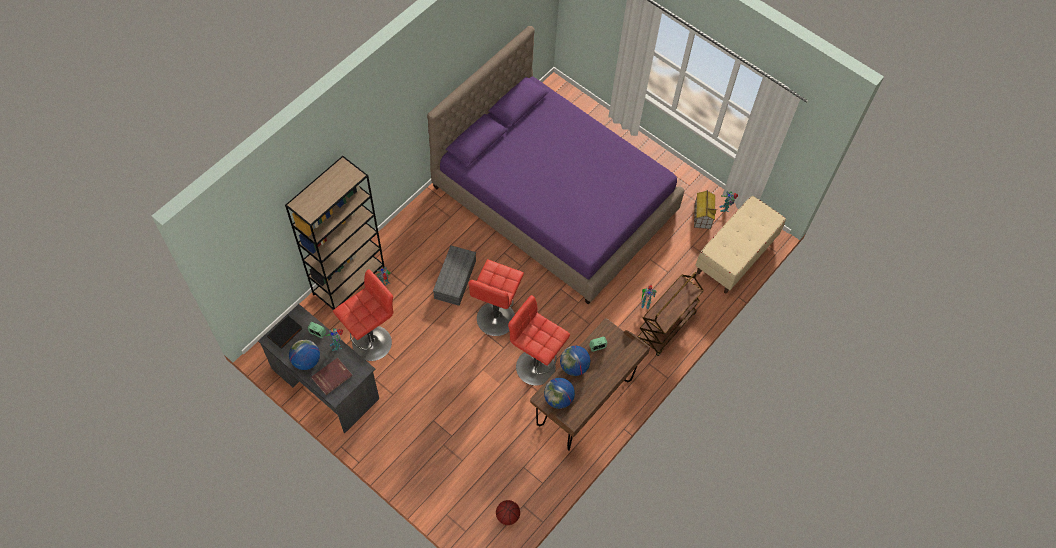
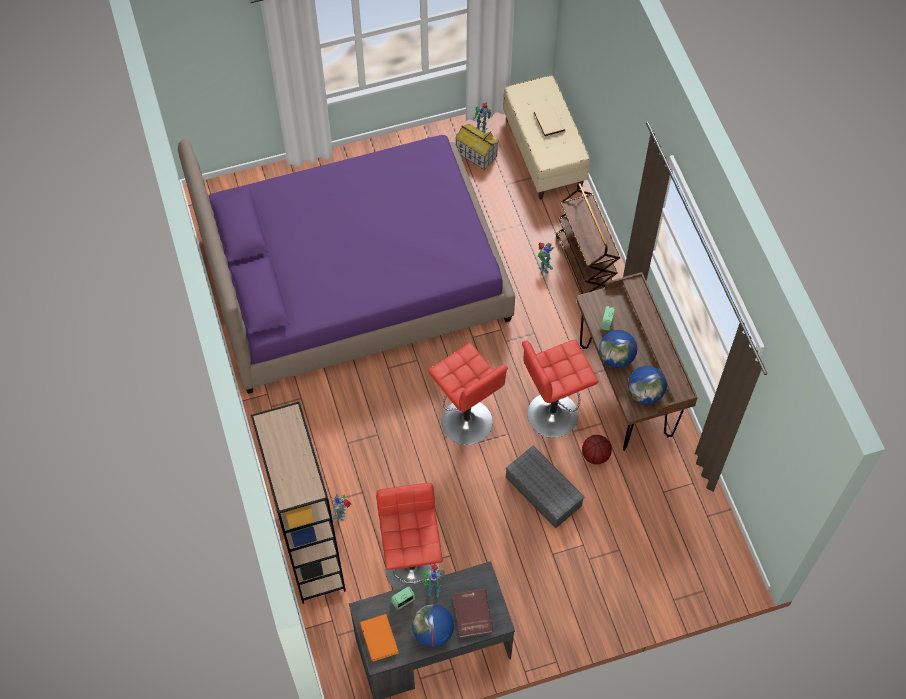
camera: 55 degrees left, 0 degrees up
black book [267,316,303,349] -> orange book [360,614,398,662]
grey storage box [433,245,476,306] -> grey storage box moved to [506,446,585,529]
basketball [496,500,520,525] -> basketball moved to [582,435,612,465]
none -> beige book [533,104,566,138]

